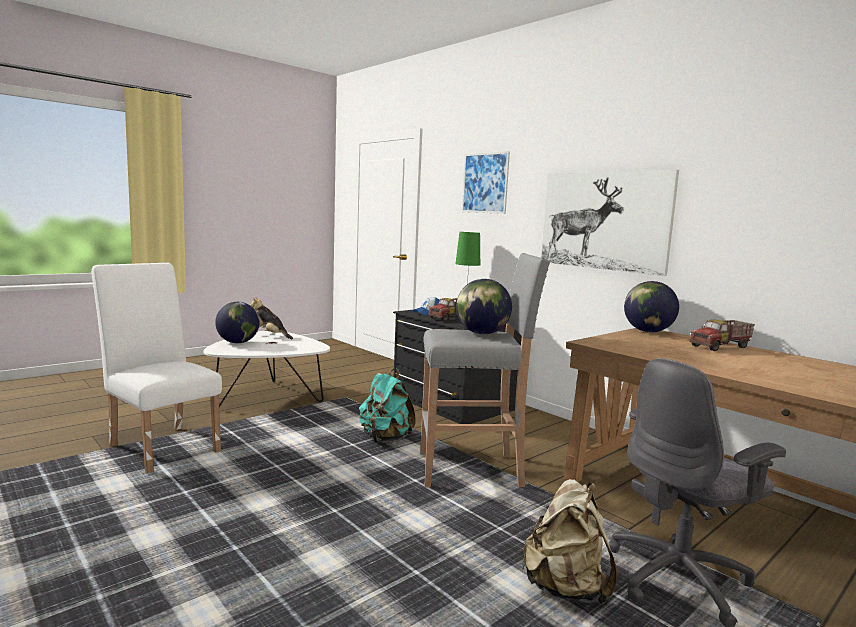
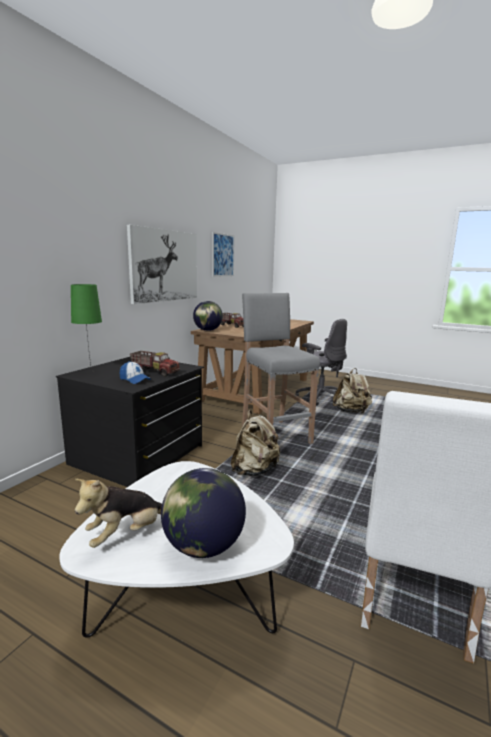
camera: 110 degrees left, 5 degrees up
plush toy [250,297,293,339] -> plush toy turned 45 degrees clockwise [75,479,162,548]
turquoise backpack [359,369,416,443] -> beige backpack [231,410,280,476]
globe [456,279,512,334] -> none
picture [462,151,510,214] -> picture moved to [212,232,235,277]

